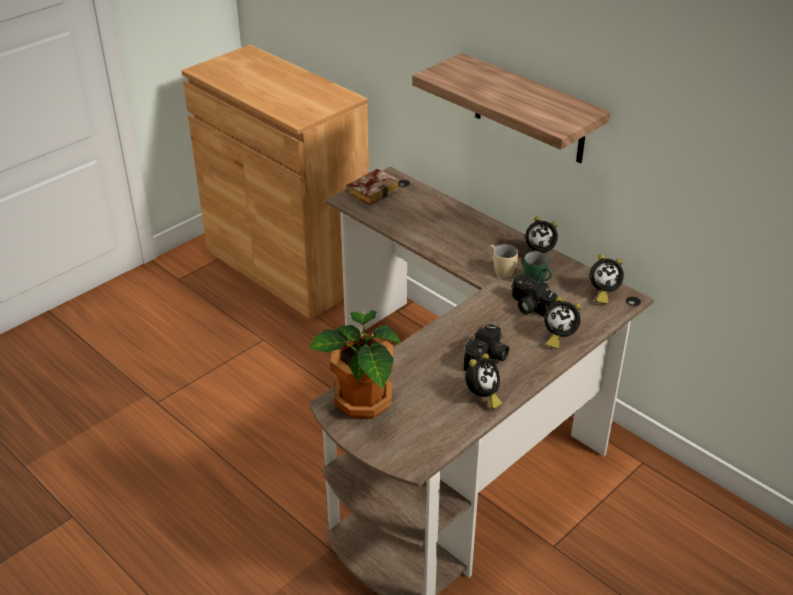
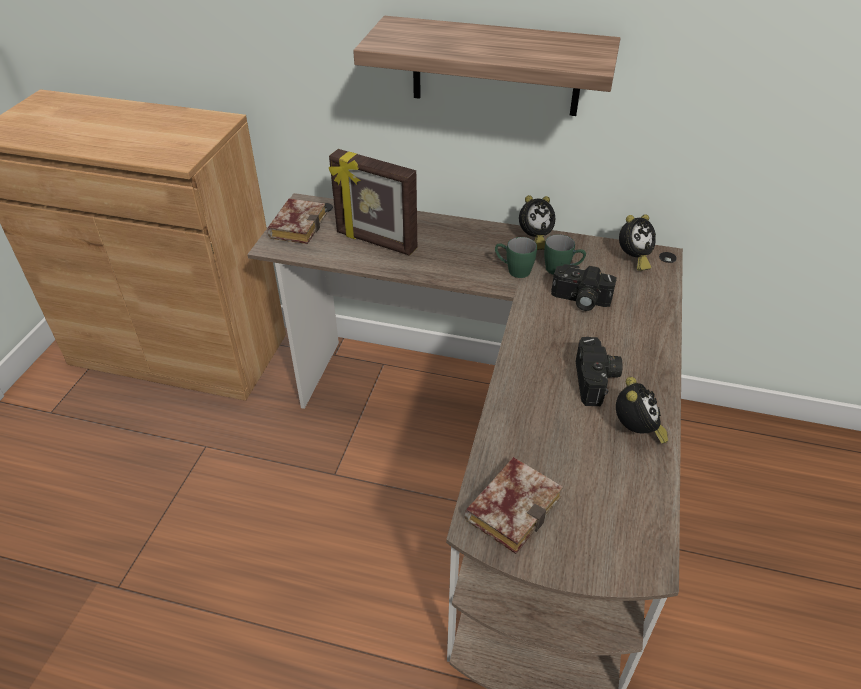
camera: 30 degrees left, 5 degrees up
potted plant [309,310,401,419] -> book [464,457,563,554]
beige mug [488,244,518,278] -> green mug [495,237,537,278]
alarm clock [544,296,581,349] -> none
none -> picture frame [329,149,417,256]

